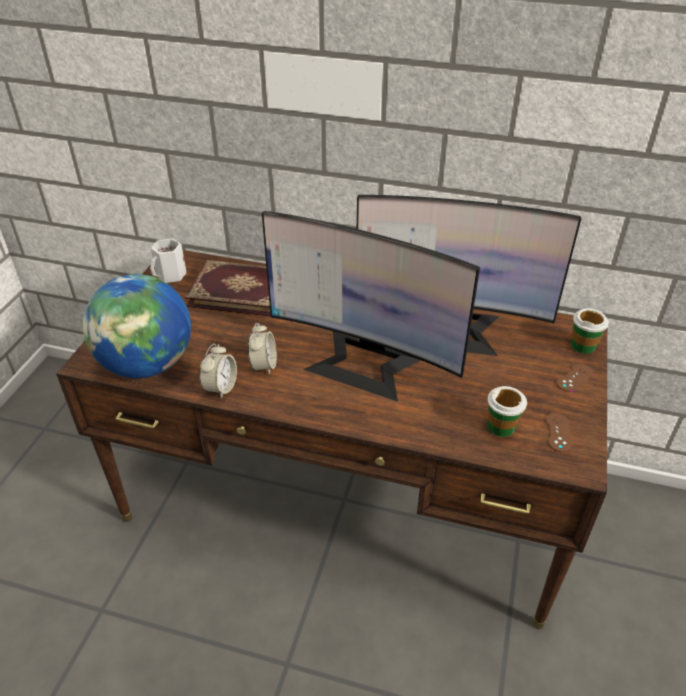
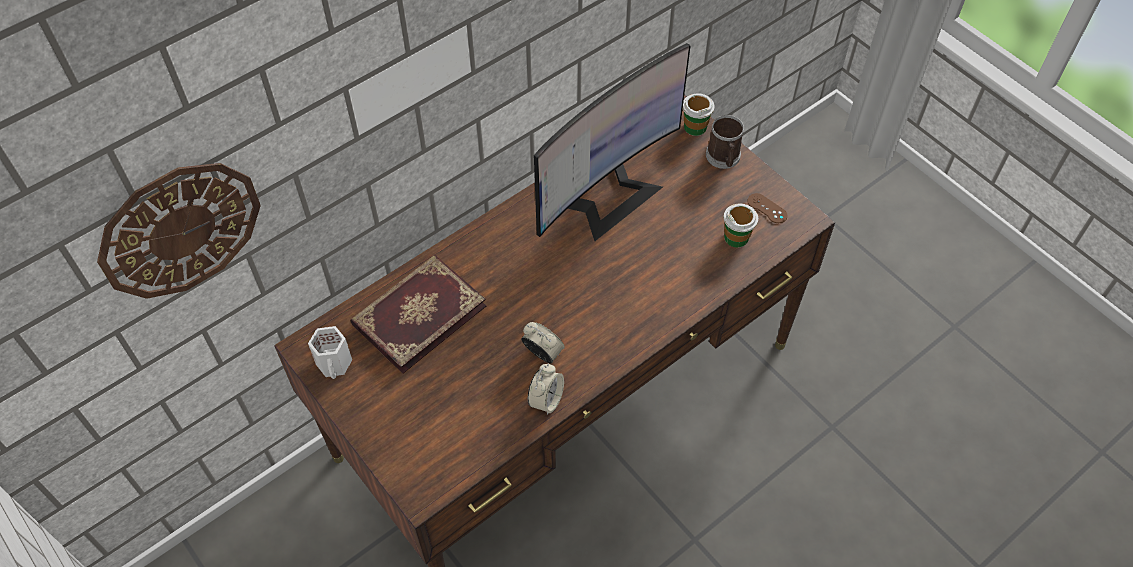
camera: 55 degrees left, 15 degrees up
globe [83,274,191,378] -> none
alarm clock [199,344,237,399] -> alarm clock turned 60 degrees clockwise [528,364,564,415]
monitor [262,211,480,402] -> none
brown game controller [557,364,593,392] -> mug [706,115,744,169]
none -> wall clock [97,163,261,299]

